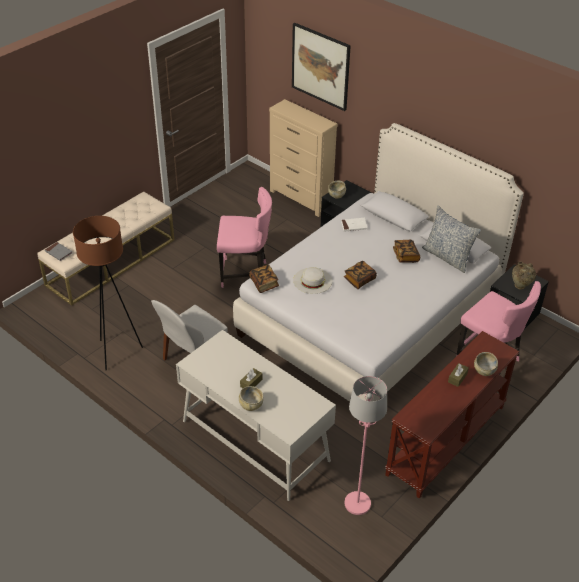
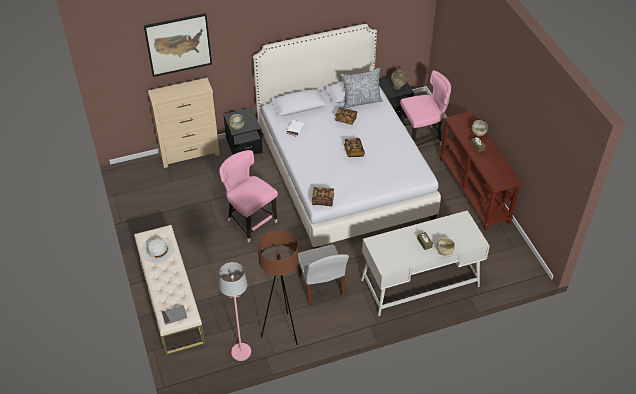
camera: 60 degrees left, 5 degrees up
pink chair [217,187,272,288] -> pink chair turned 75 degrees counterclockwise [219,150,278,243]
white hat [293,267,333,294] -> white hat moved to [141,237,174,263]
pink floor lamp [344,376,387,515] -> pink floor lamp moved to [219,262,251,361]

